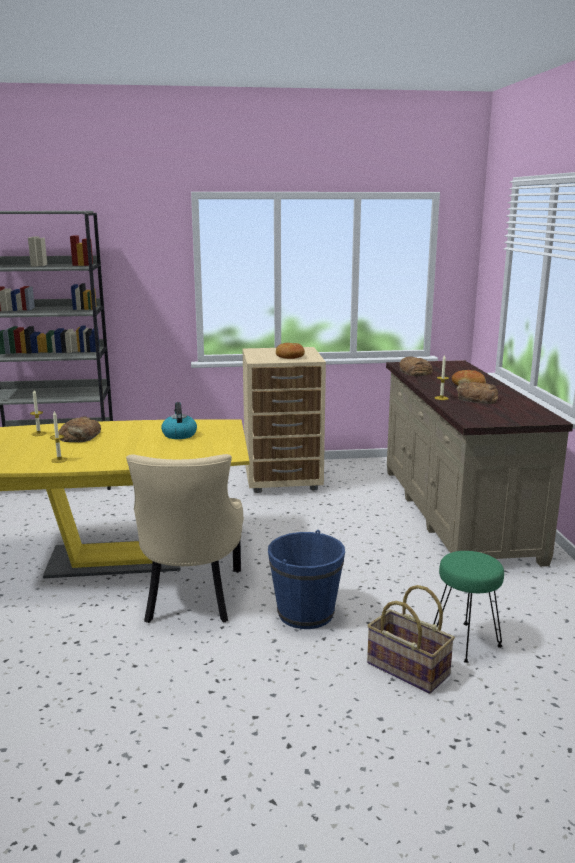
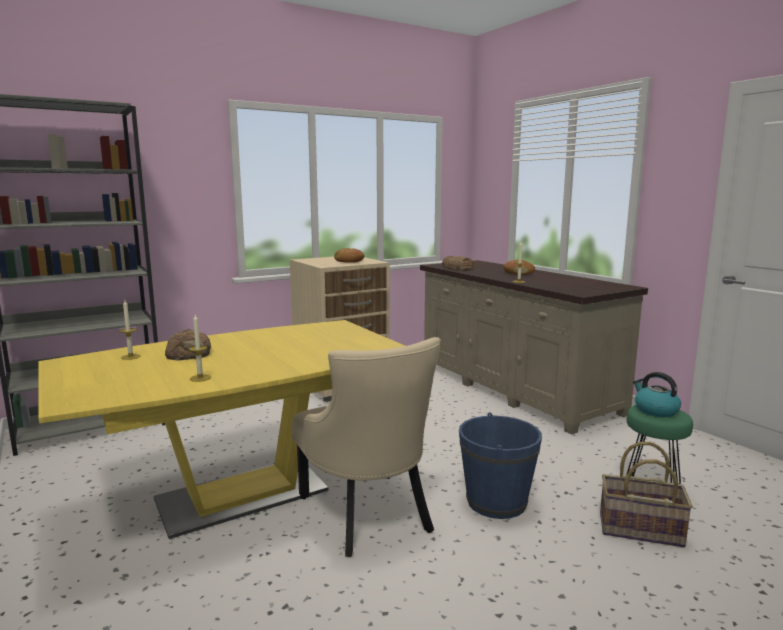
camera: 25 degrees left, 5 degrees down
kettle [161,402,197,439] -> kettle moved to [633,372,681,417]
bread [457,382,498,404] -> none

